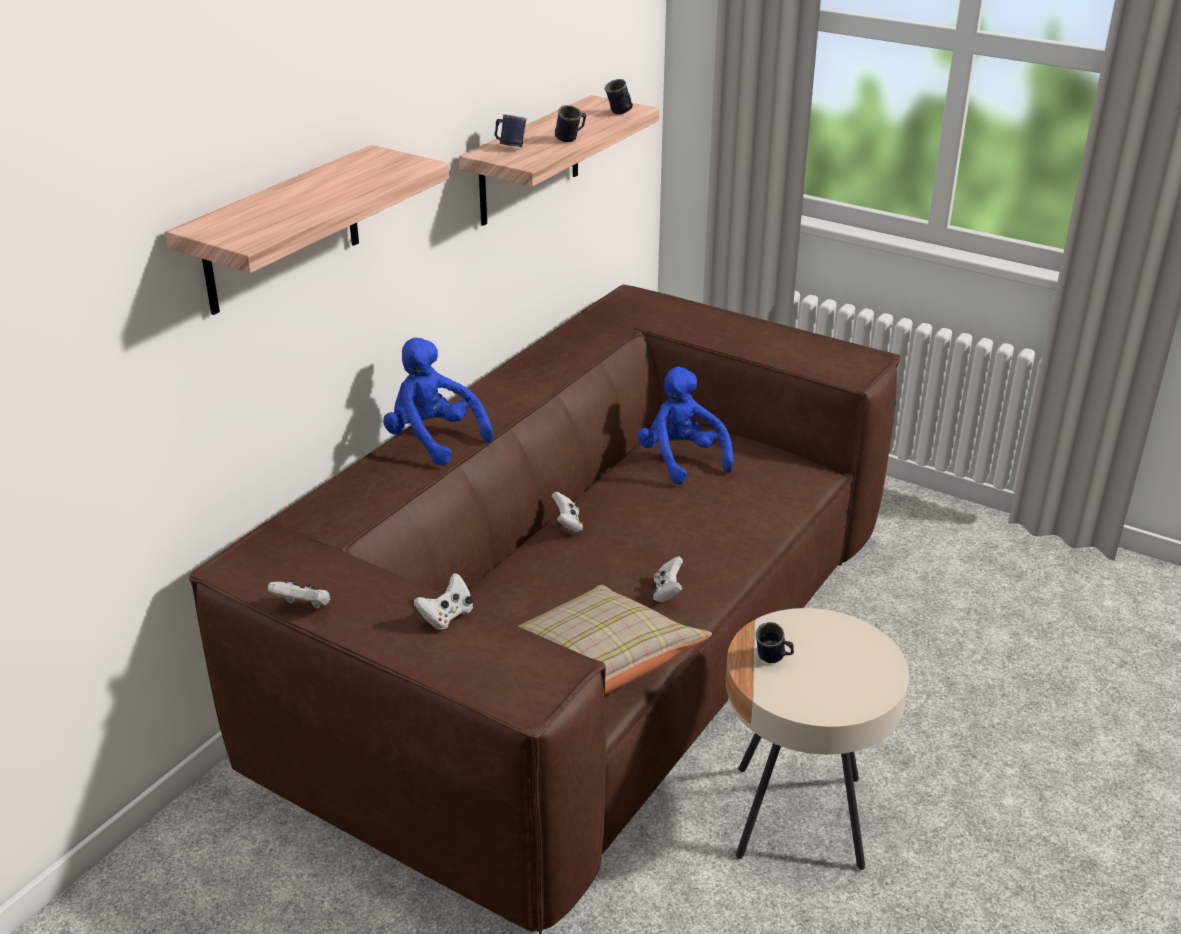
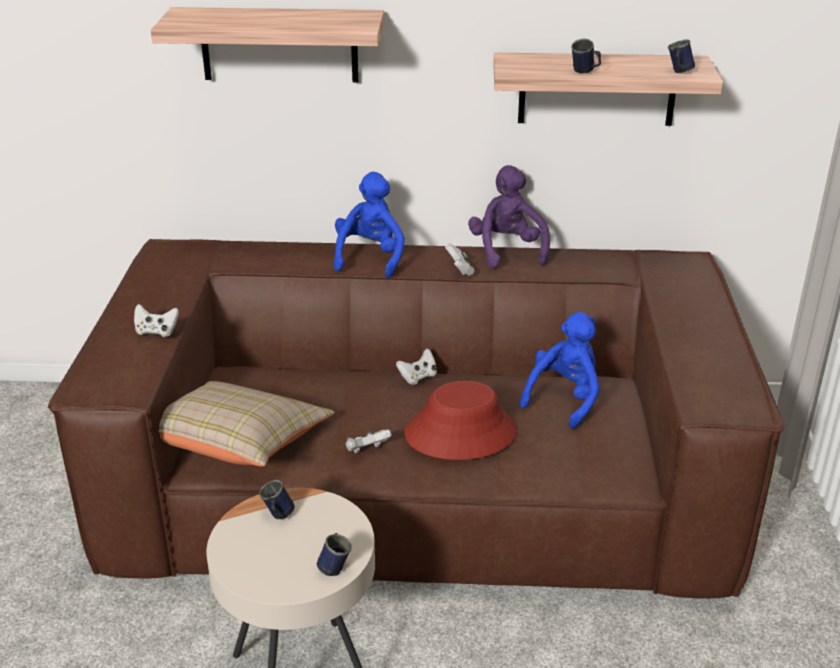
camera: 60 degrees right, 0 degrees up
white game controller [268,579,330,609] -> white game controller moved to [445,243,475,276]
blue mug [495,114,527,147] -> blue mug moved to [317,533,352,576]
none -> red hat [404,381,517,460]
none -> purple plush toy [468,165,550,268]

